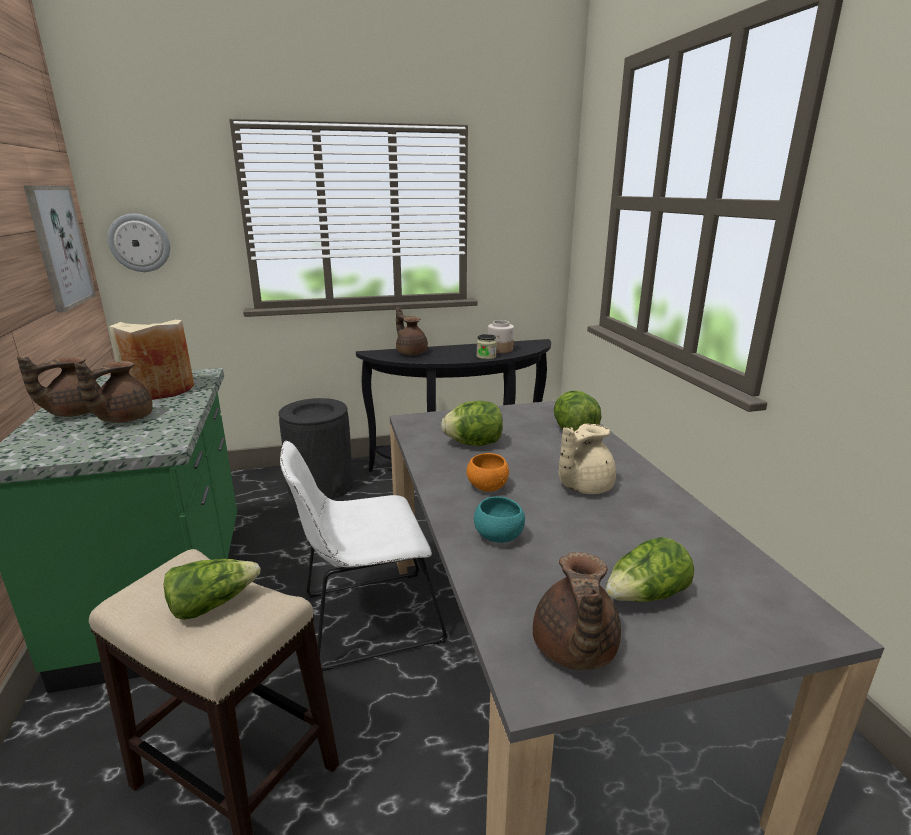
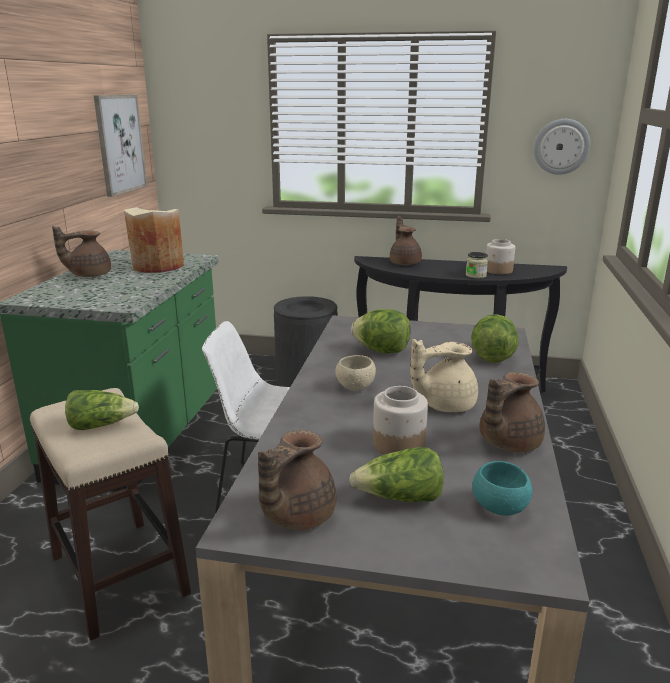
camera: 25 degrees right, 0 degrees up
brown teapot [74,361,153,423] -> brown teapot moved to [479,372,545,453]
wall clock [108,214,170,272] -> wall clock moved to [534,119,590,175]
orange bowl [467,453,509,492] -> beige bowl [335,355,376,391]
turquoise bowl [474,496,525,543] -> turquoise bowl moved to [473,461,532,516]
none -> jar [373,386,428,455]

